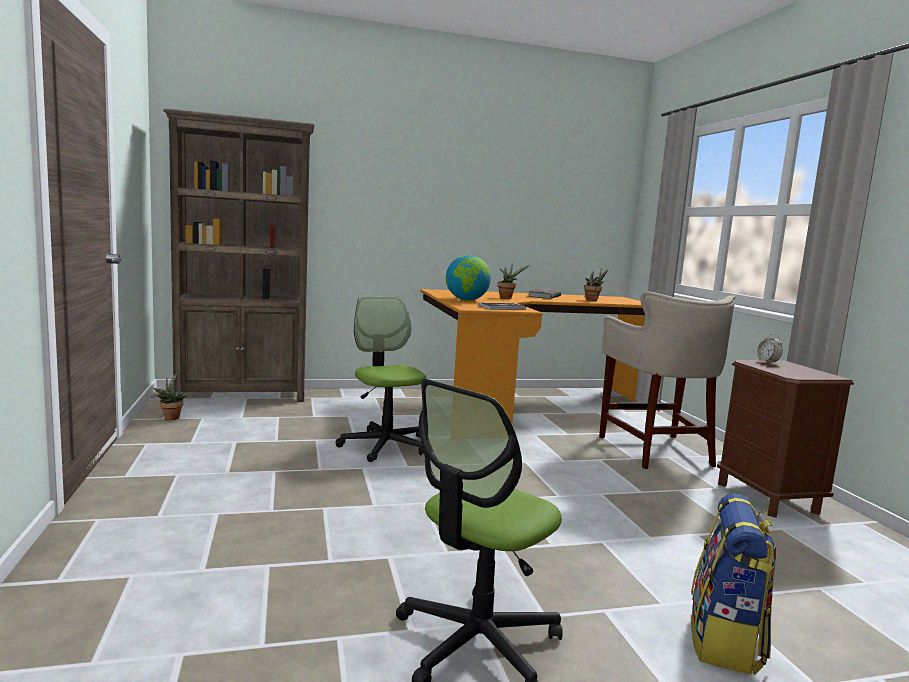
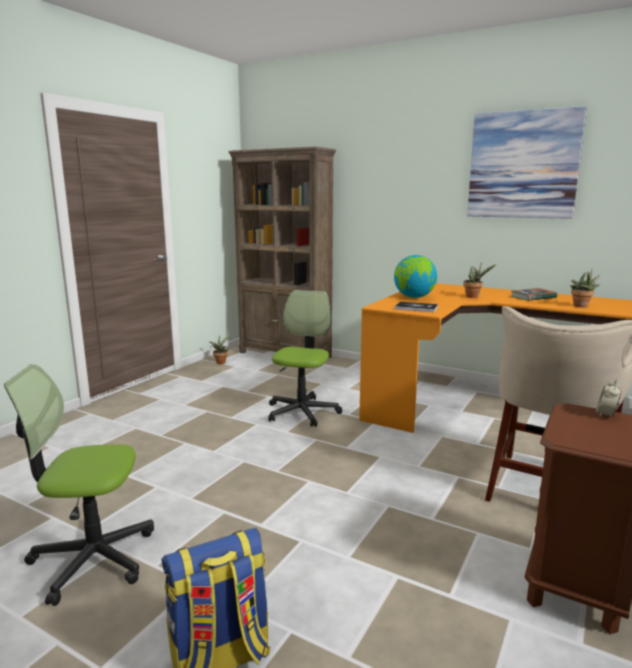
camera: 45 degrees right, 5 degrees up
none -> picture [467,106,587,219]

